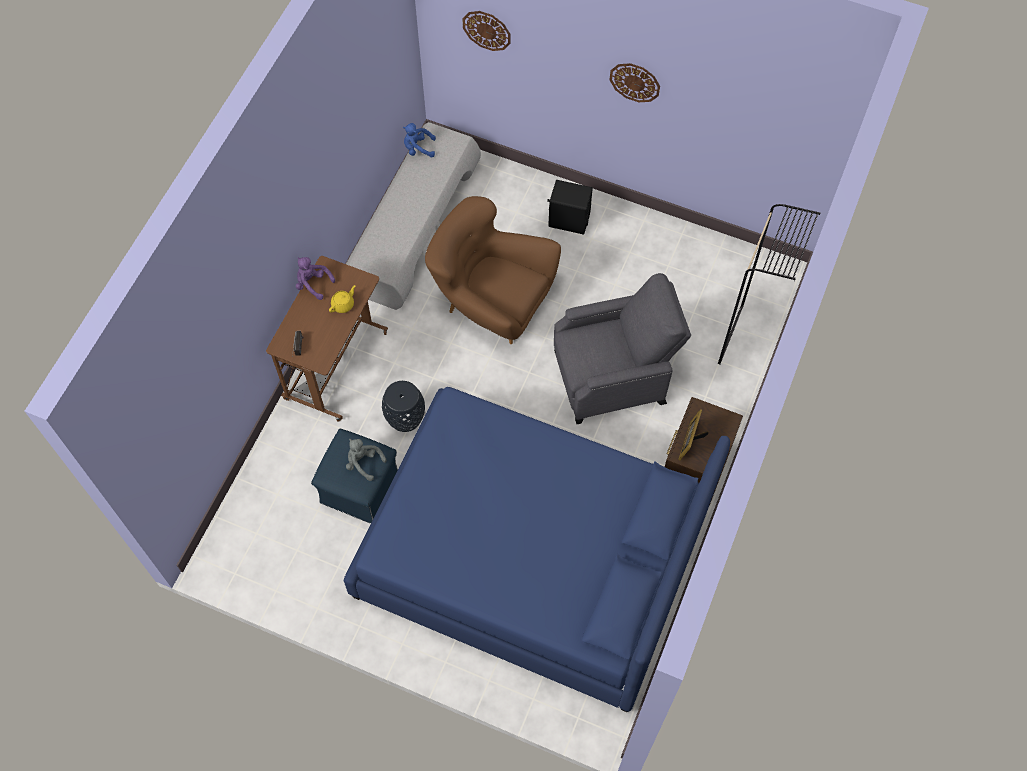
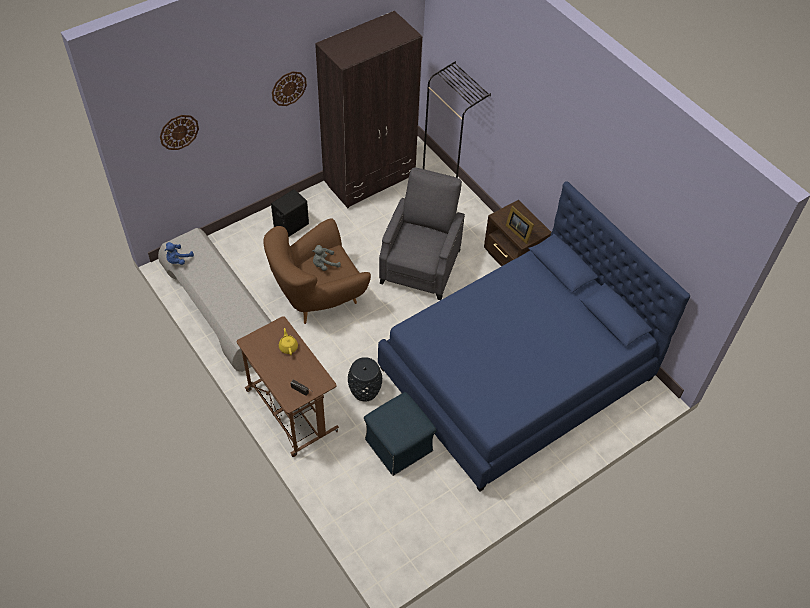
camera: 60 degrees left, 10 degrees down
purple plush toy [296,257,335,300] -> none
grey plush toy [346,439,387,481] -> grey plush toy moved to [312,245,341,271]
none -> brown wardrobe [315,11,422,208]

